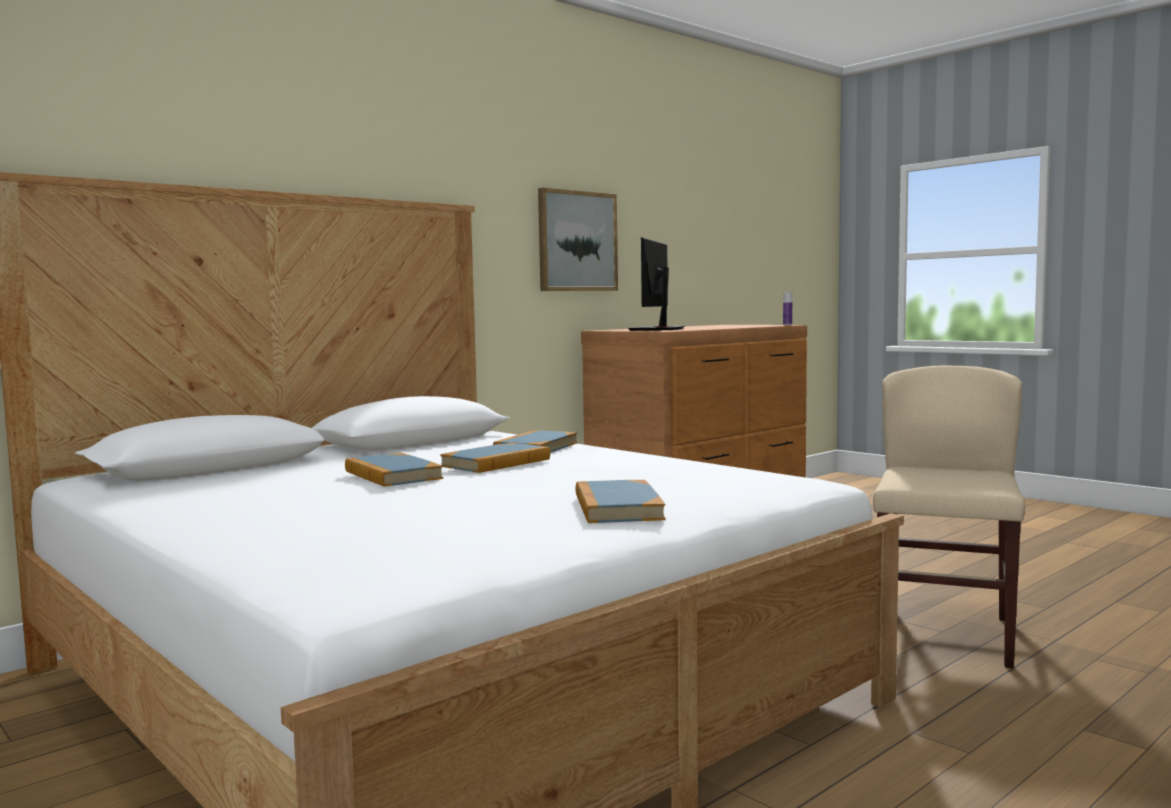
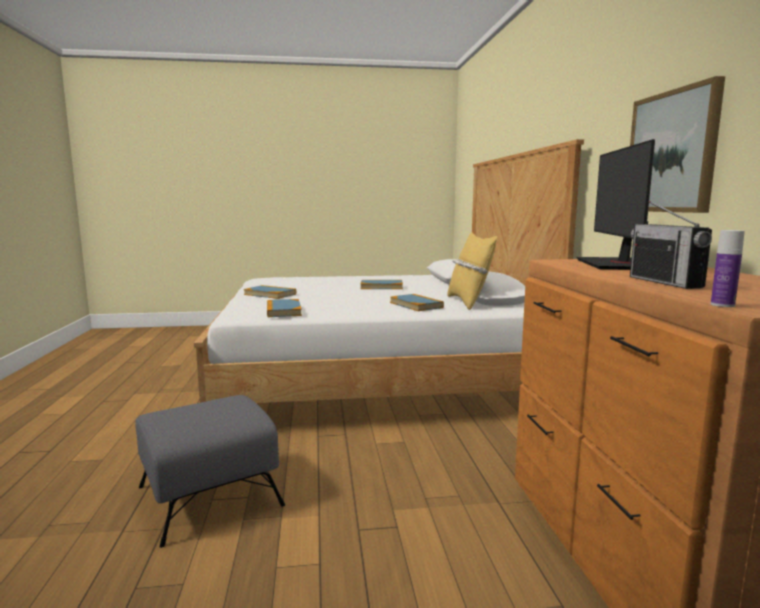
camera: 125 degrees right, 5 degrees up
book [440,443,550,473] -> book moved to [267,299,302,317]
monitor [628,237,684,331] -> monitor turned 135 degrees counterclockwise [576,139,655,270]
beige chair [873,366,1025,668] -> grey ottoman [135,395,285,548]
none -> yellow pillow [448,232,497,310]
none -> radio [630,201,712,289]

